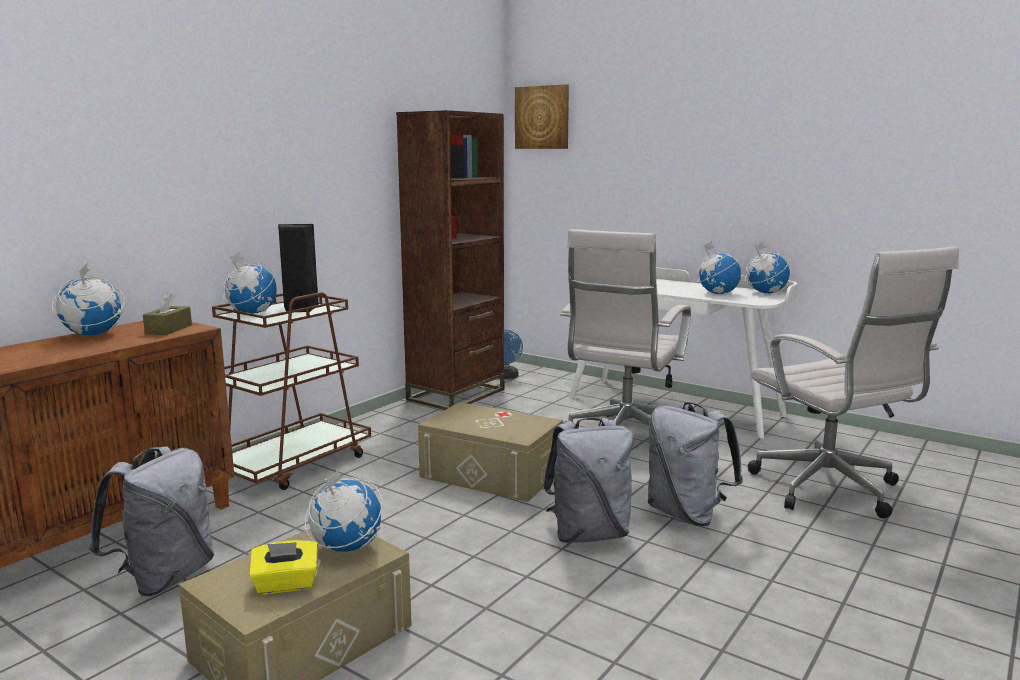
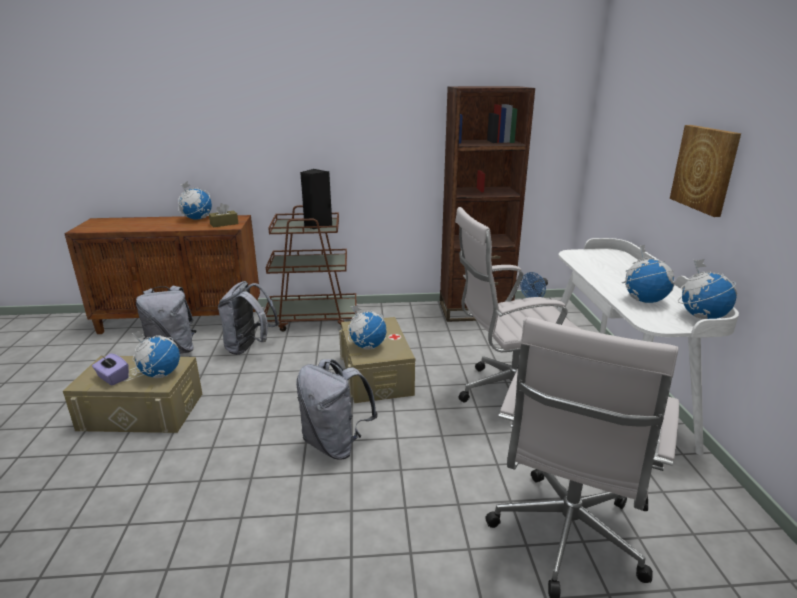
camera: 50 degrees right, 10 degrees up
globe [223,251,277,314] -> globe moved to [348,305,386,350]
yellow tissue box [249,540,318,595] -> purple tissue box [92,354,129,385]
picture [515,84,569,149] -> picture moved to [670,125,741,217]
grey backpack [648,402,743,526] -> grey backpack moved to [218,281,279,355]

